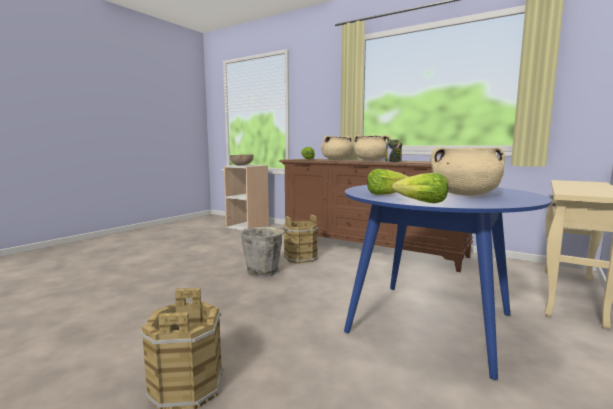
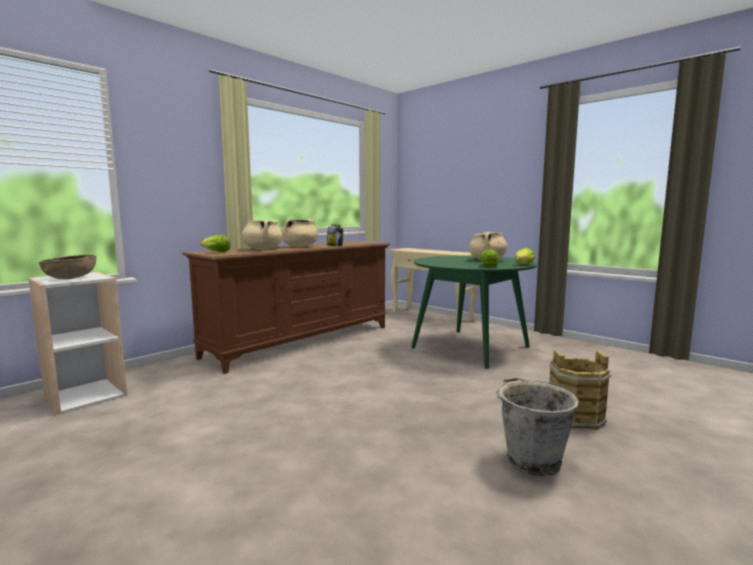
camera: 80 degrees left, 0 degrees up
grey bucket [240,227,288,277] -> grey bucket moved to [496,378,579,477]
brown bucket [283,215,319,264] -> none
blue dining table [344,185,552,380] -> green dining table [411,256,538,369]

